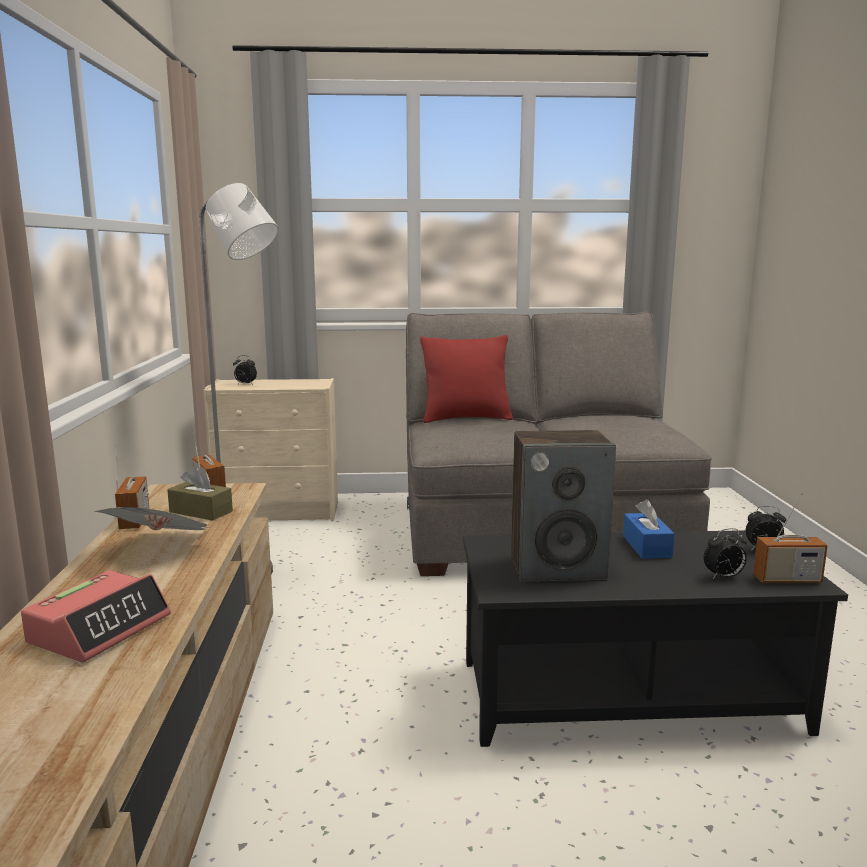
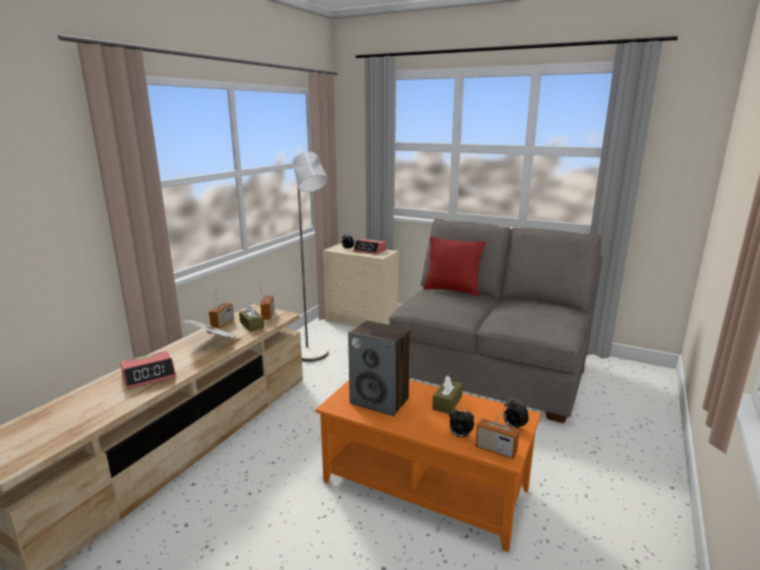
camera: 30 degrees right, 5 degrees up
black coffee table [463,530,848,747] -> orange coffee table [316,380,541,552]
blue tissue box [623,499,675,559] -> brown tissue box [432,375,463,414]
none -> alarm clock [353,239,386,255]

